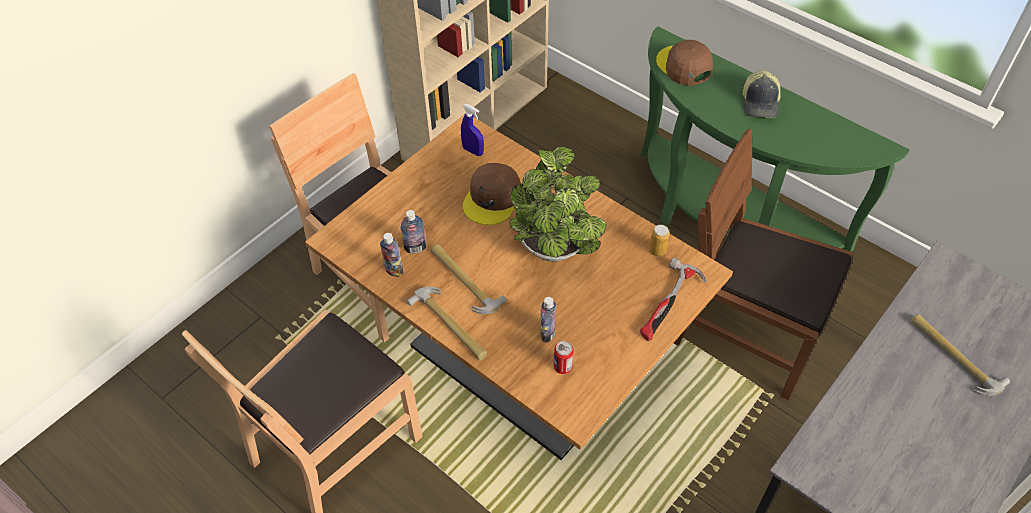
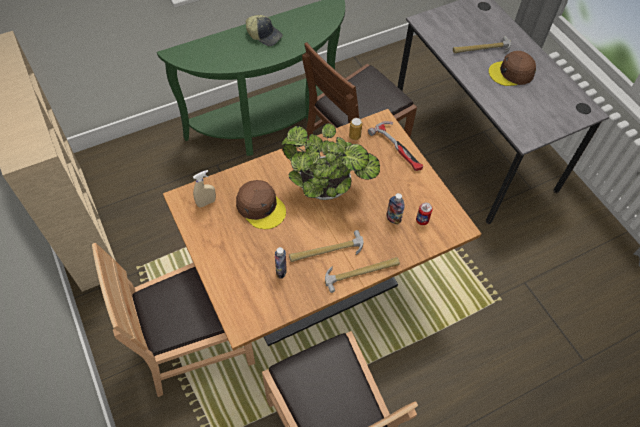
camera: 70 degrees left, 5 degrees up
bottle [380,233,404,277] -> none
blue spray bottle [461,104,484,156] -> beige spray bottle [193,170,216,208]
brown cap [656,40,713,86] -> brown cap moved to [488,51,536,86]

